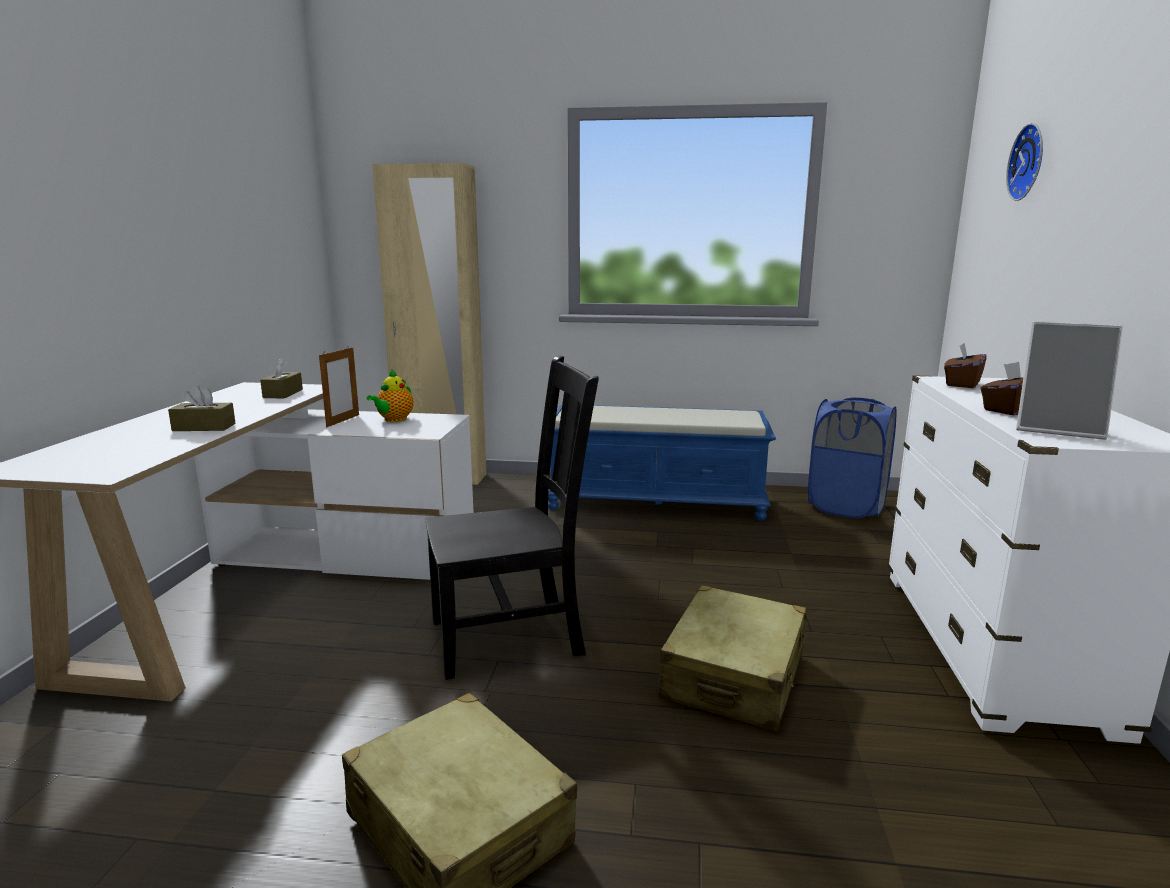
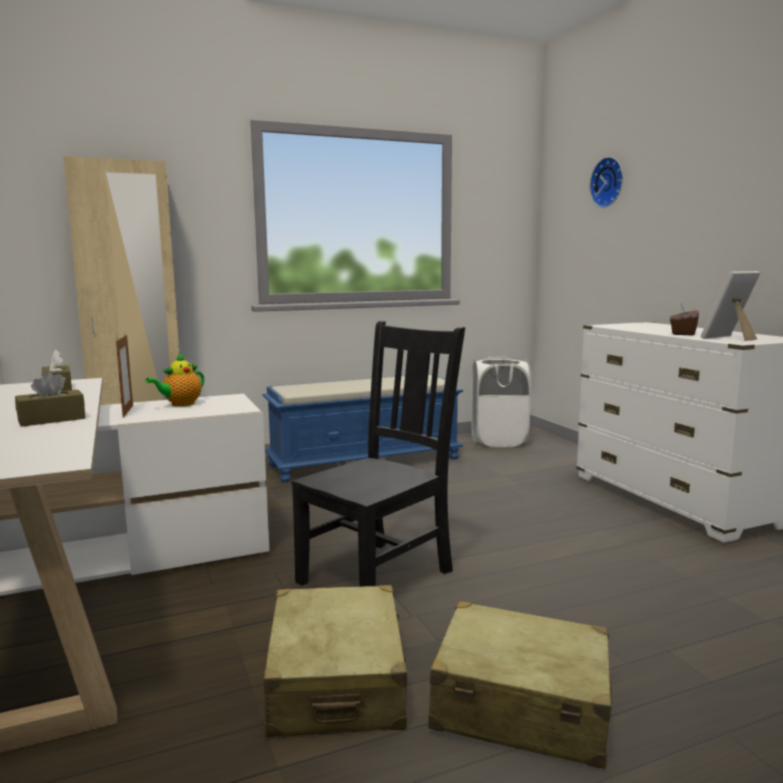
camera: 30 degrees left, 5 degrees down
teapot [367,369,414,422] -> teapot turned 45 degrees clockwise [145,353,204,407]
beige suitcase [658,585,807,732] -> beige suitcase moved to [264,585,410,737]
blue laundry basket [808,397,897,518] -> white laundry basket [471,357,531,448]
brown tissue box [944,343,987,388] -> none
picture frame [1016,321,1123,440] -> picture frame turned 150 degrees clockwise [701,271,760,341]

